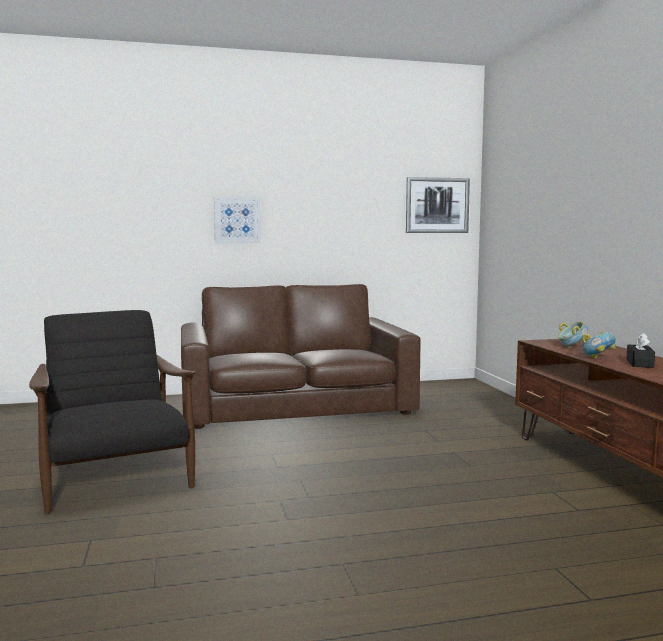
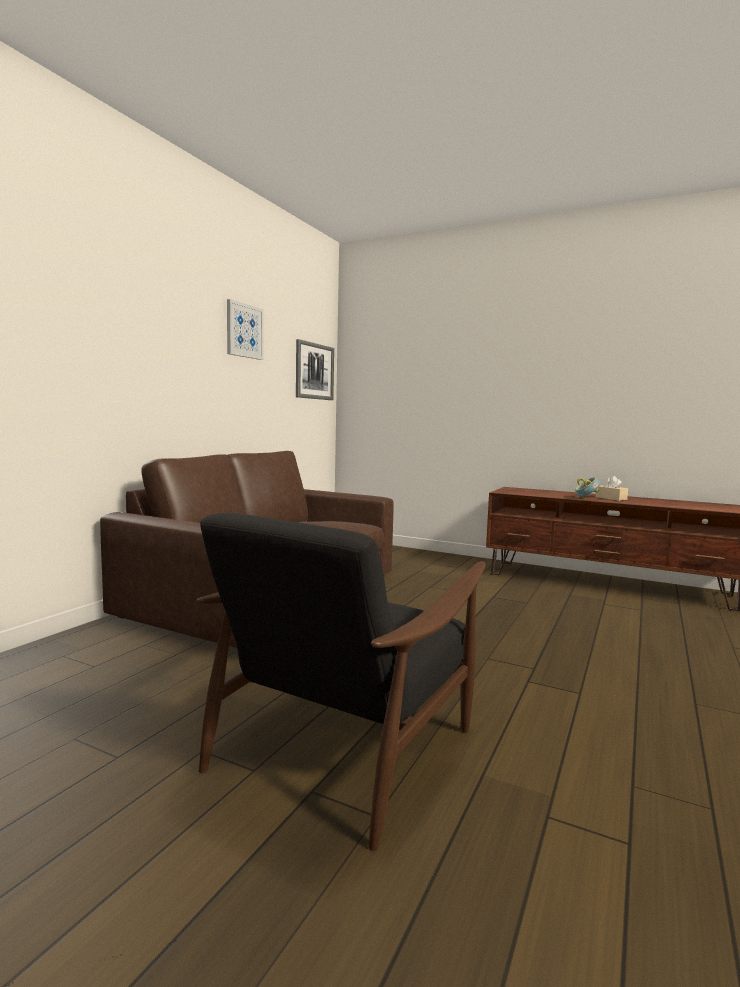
camera: 50 degrees left, 0 degrees up
black armchair [29,310,196,514] -> black armchair turned 75 degrees counterclockwise [197,513,486,851]
picture [214,197,261,243] -> picture moved to [227,299,263,360]
bowl [558,322,588,348] -> none
black tissue box [626,333,655,368] -> beige tissue box [595,476,628,501]

